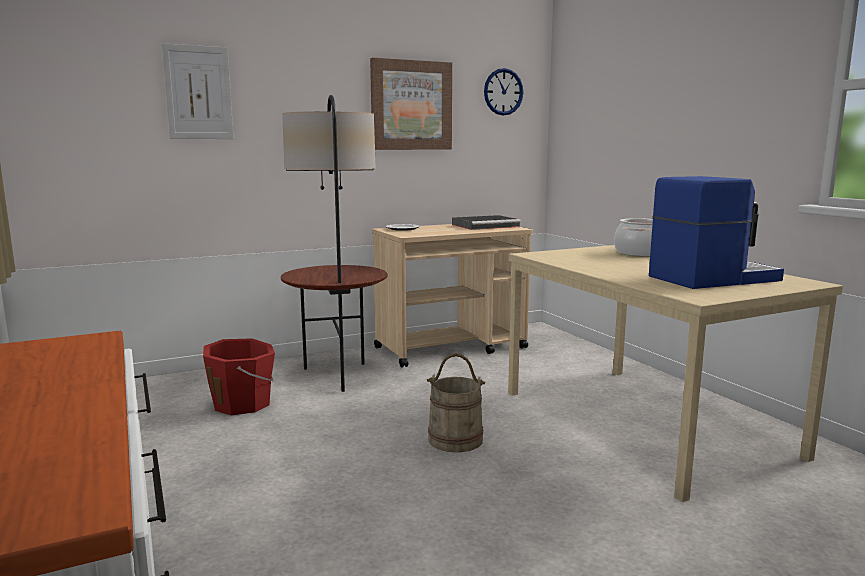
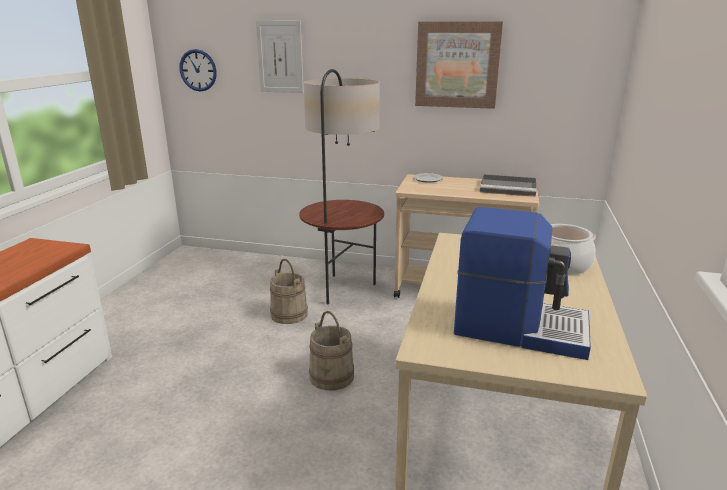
camera: 40 degrees right, 10 degrees up
red bucket [203,338,275,415] -> none
wall clock [484,68,523,115] -> wall clock moved to [180,49,217,91]
none -> beige bucket [270,259,308,324]

